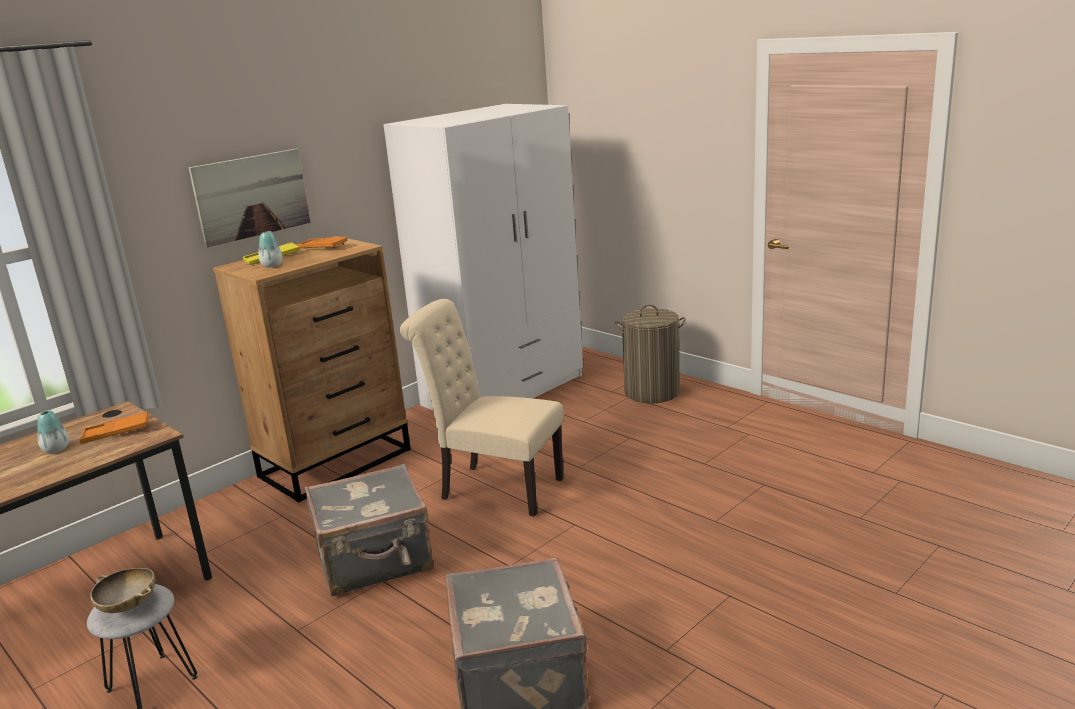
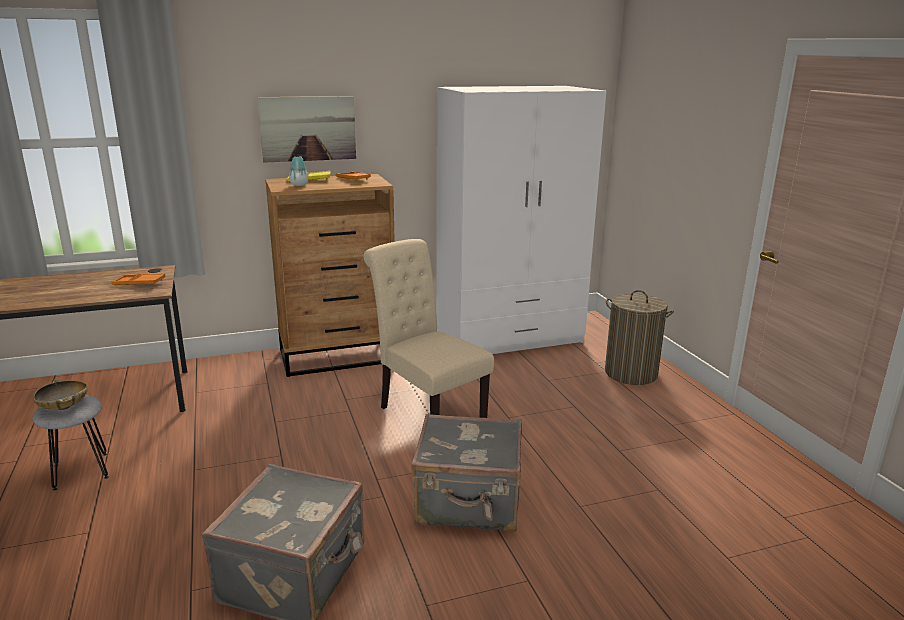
camera: 25 degrees right, 0 degrees up
vase [37,410,69,453] -> none
grey suitcase [305,463,434,596] -> grey suitcase moved to [411,414,522,532]

